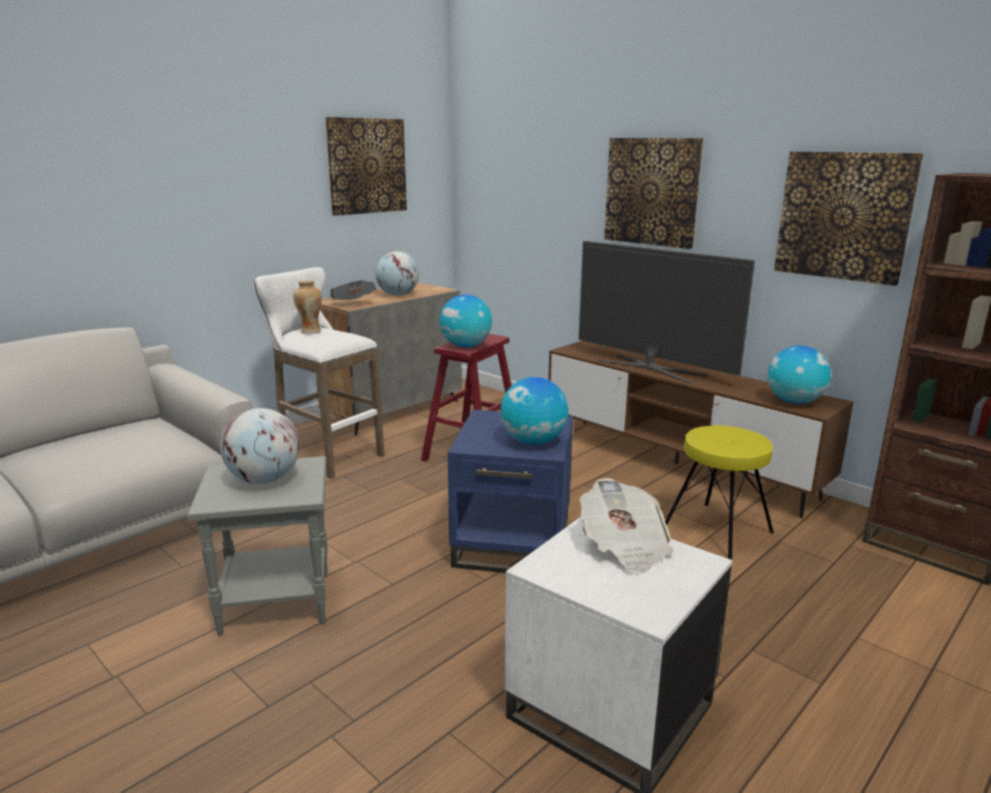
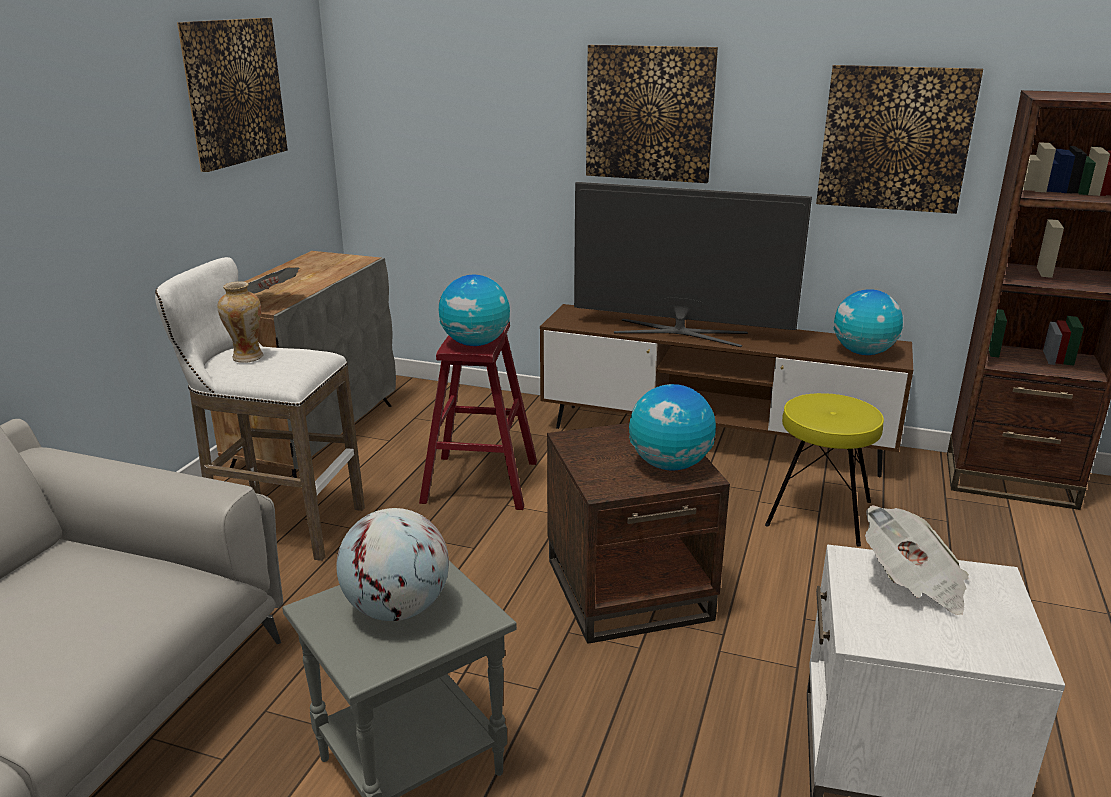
camera: 25 degrees left, 5 degrees up
globe [375,251,419,296] -> none
blue side table [448,410,573,573] -> brown side table [547,423,730,644]

